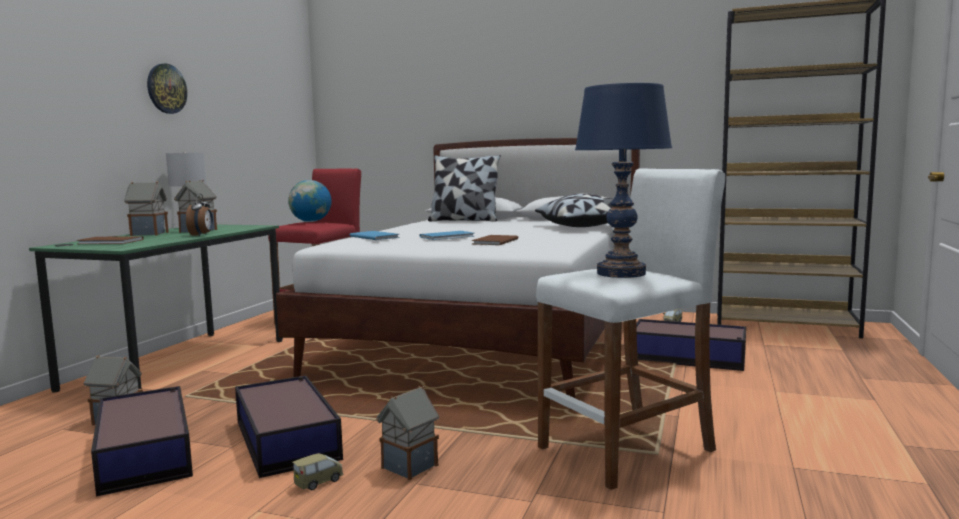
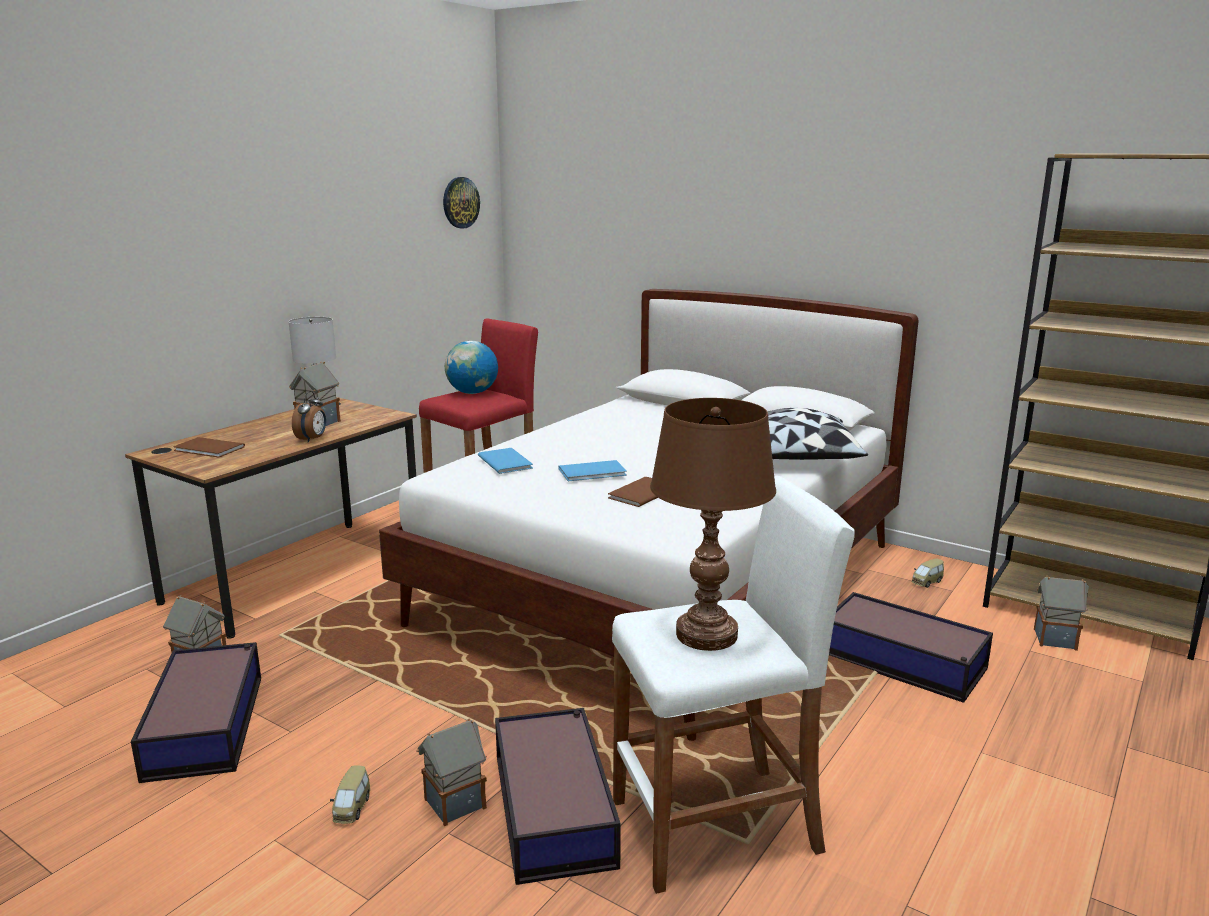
camera: 15 degrees right, 10 degrees up
green desk [29,224,283,393] -> brown desk [125,398,417,639]
toy house [124,181,169,236] -> toy house moved to [1034,576,1089,651]
wall clock [147,63,187,114] -> wall clock moved to [443,177,480,229]
storage box [235,375,343,478] -> storage box moved to [495,708,621,885]
toy car [293,453,343,491] -> toy car turned 120 degrees clockwise [330,765,370,824]
pillow [428,155,501,222] -> none
blue table lamp [575,83,672,278] -> brown table lamp [650,398,776,651]

